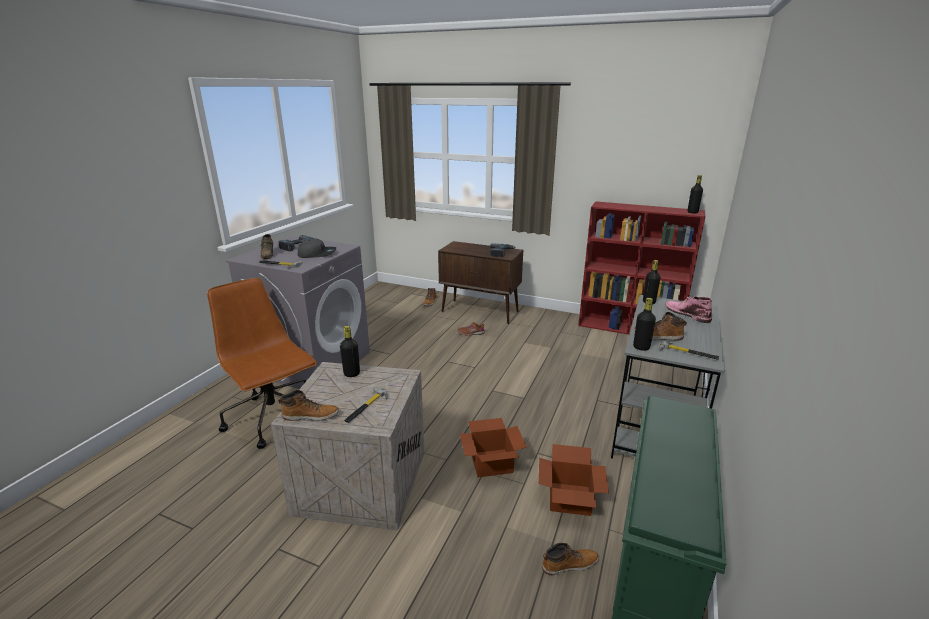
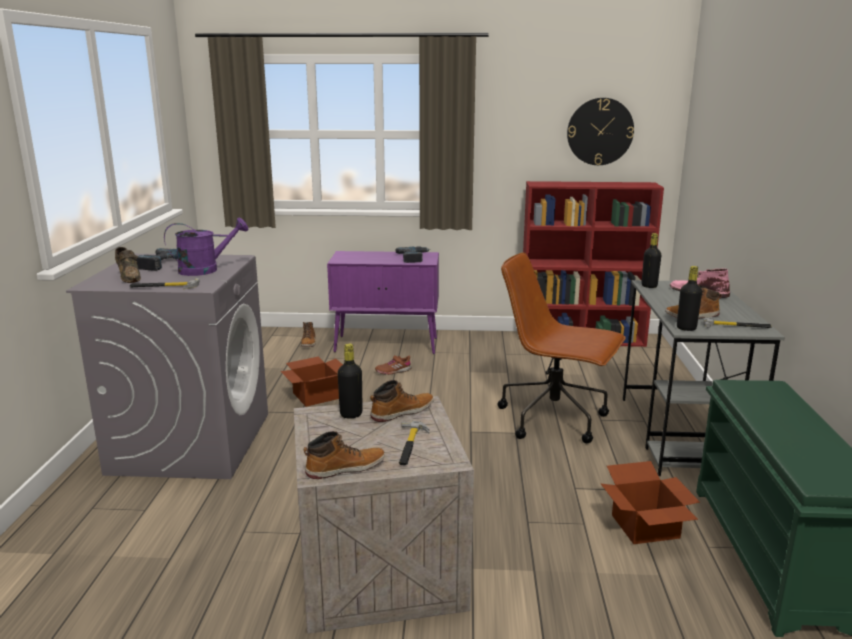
camera: 20 degrees left, 5 degrees down
brown office chair [207,278,317,449] -> brown office chair moved to [498,252,626,443]
grey cap [298,238,336,258] -> purple watering can [164,217,248,276]
brown cabinet [438,241,523,324] -> purple cabinet [327,251,439,354]
cardboard box [459,418,526,477] -> cardboard box moved to [280,356,343,407]
boot [542,543,599,575] -> boot moved to [370,380,434,422]
black bottle [687,175,703,213] -> none
none -> wall clock [567,98,634,165]

